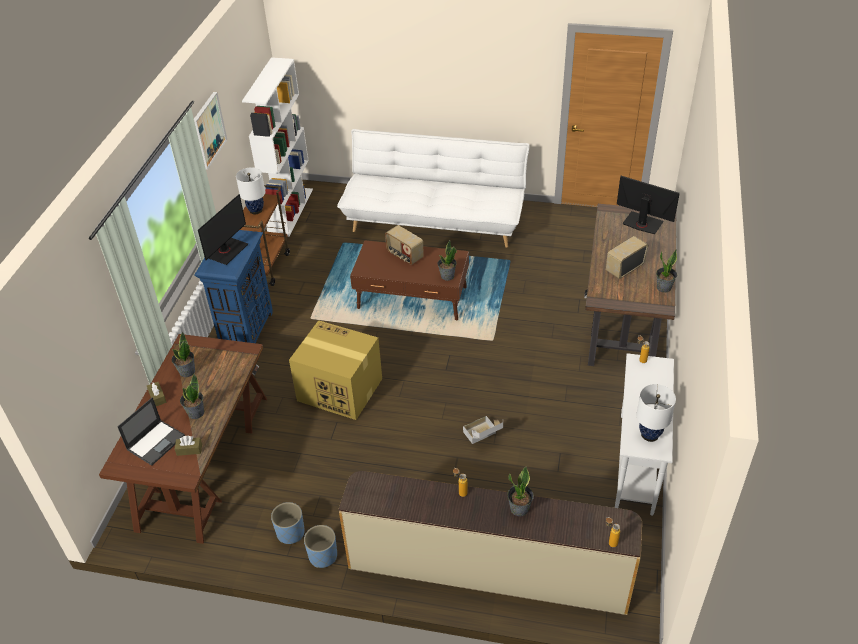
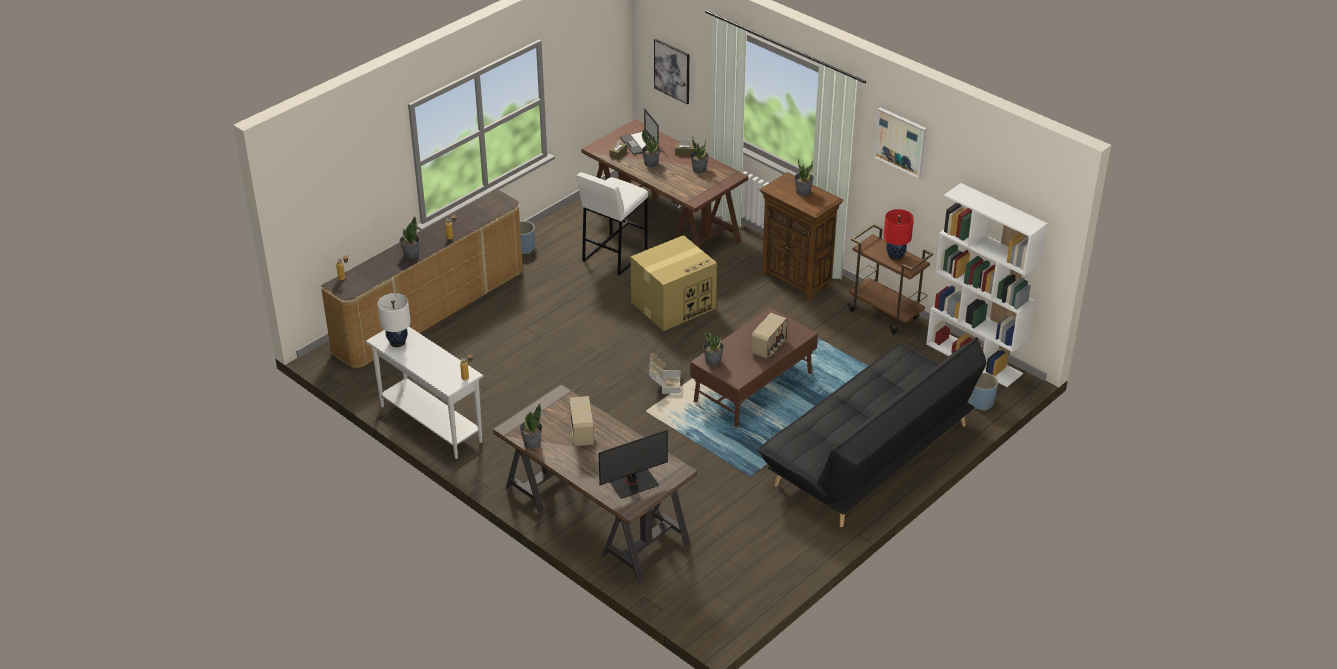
camera: 120 degrees right, 5 degrees down
blue cabinet [194,230,273,343] -> brown cabinet [759,172,844,300]
monitor [198,194,248,265] -> potted plant [794,160,814,196]
white table lamp [236,167,265,214] -> red table lamp [883,209,914,260]
blue planter [271,502,305,544] -> blue planter moved to [969,372,998,410]
white sofa [337,129,530,248] -> black sofa [758,337,987,527]
radio [385,225,424,265] -> radio turned 135 degrees clockwise [751,313,788,359]
cardboard box [463,416,503,444] -> cardboard box moved to [649,353,681,394]
none -> white stool [576,172,648,276]
none -> picture [654,39,689,104]

